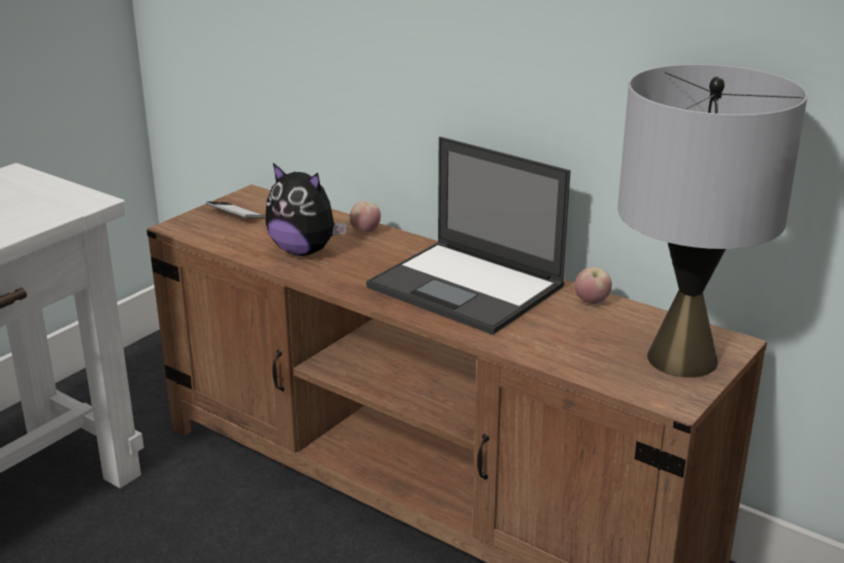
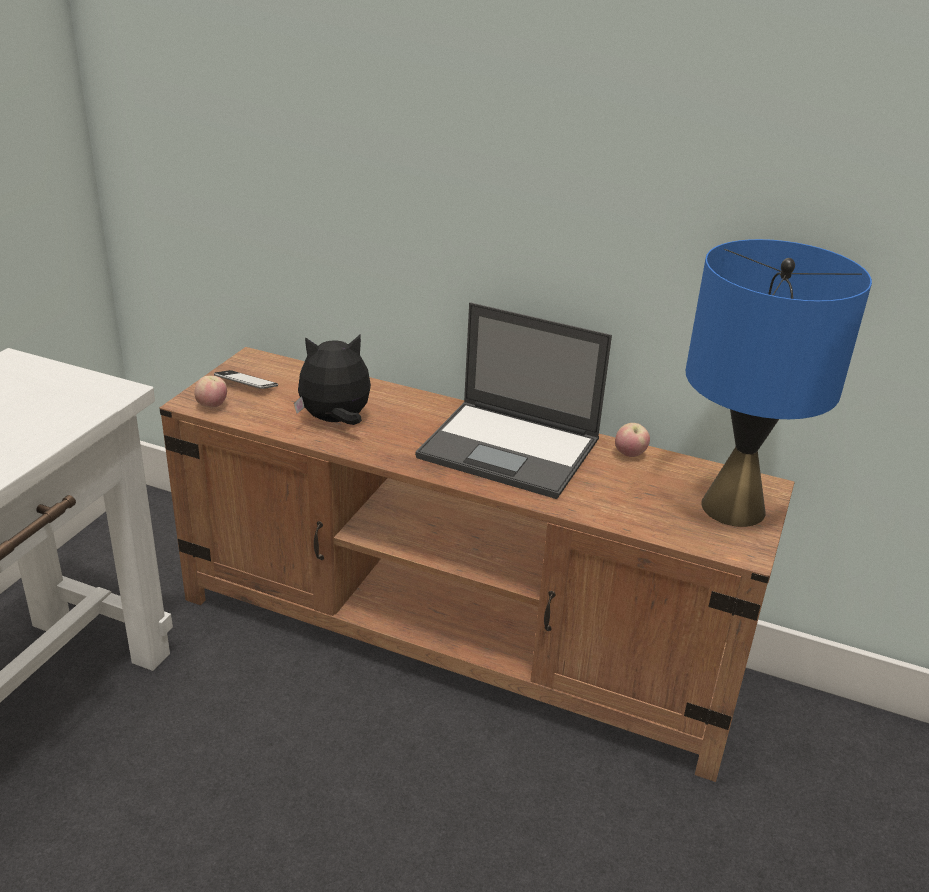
camera: 15 degrees left, 5 degrees up
plush toy [265,163,347,256] -> plush toy turned 150 degrees clockwise [294,334,371,425]
apple [350,201,381,232] -> apple moved to [194,376,227,407]
grey table lamp [618,64,808,377] -> blue table lamp [686,239,872,527]

